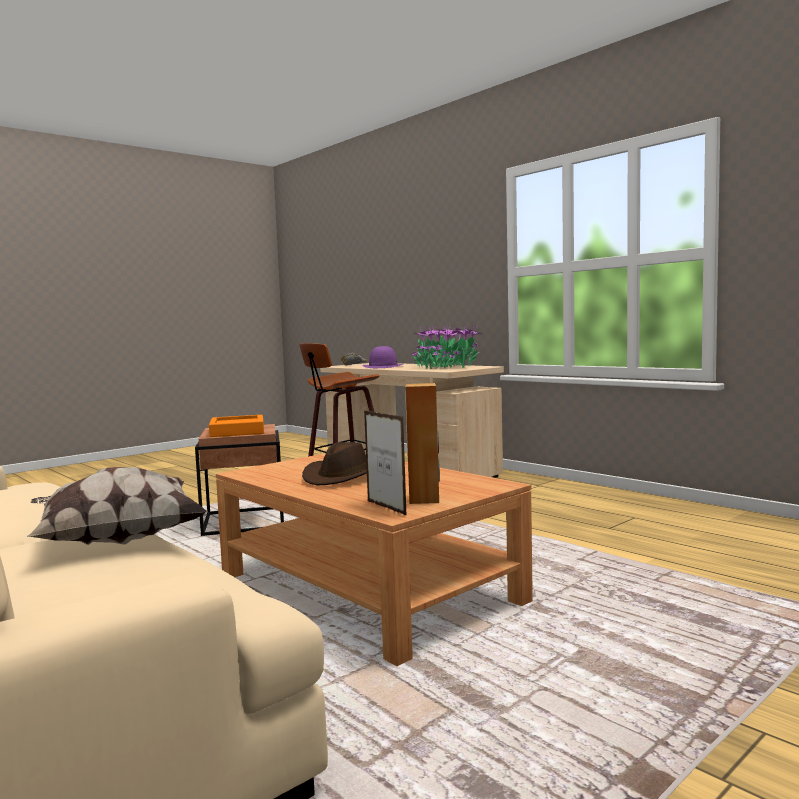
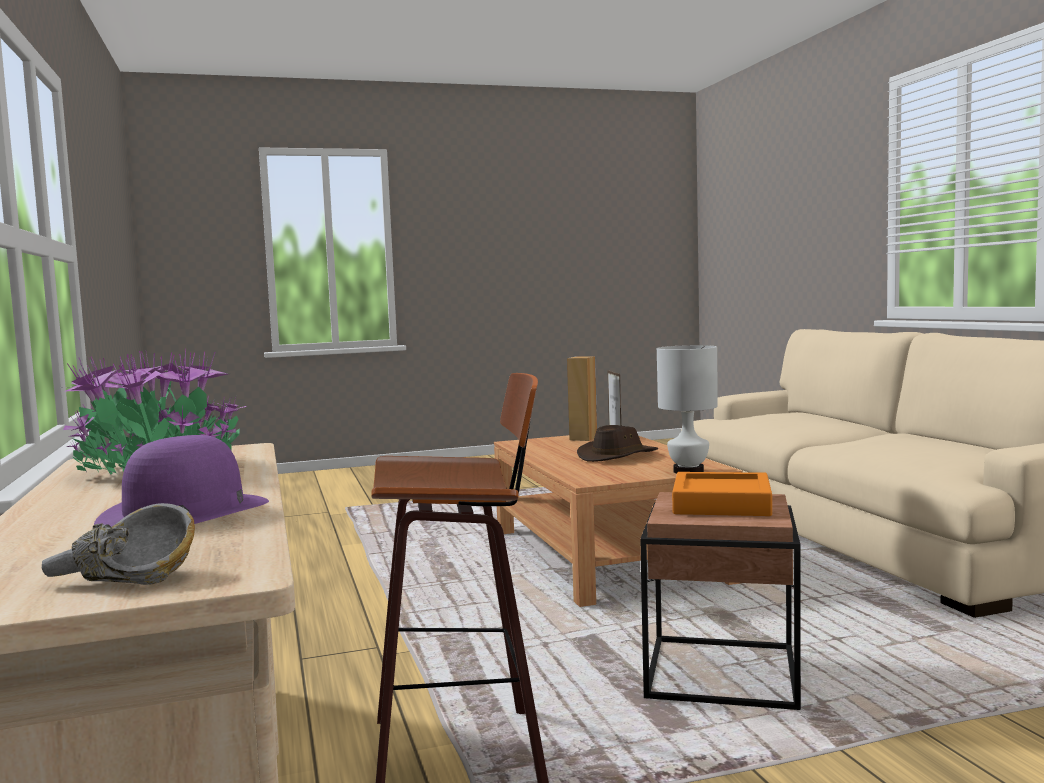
camera: 155 degrees left, 0 degrees up
pillow [27,467,207,545] -> none
none -> white table lamp [657,345,718,474]

